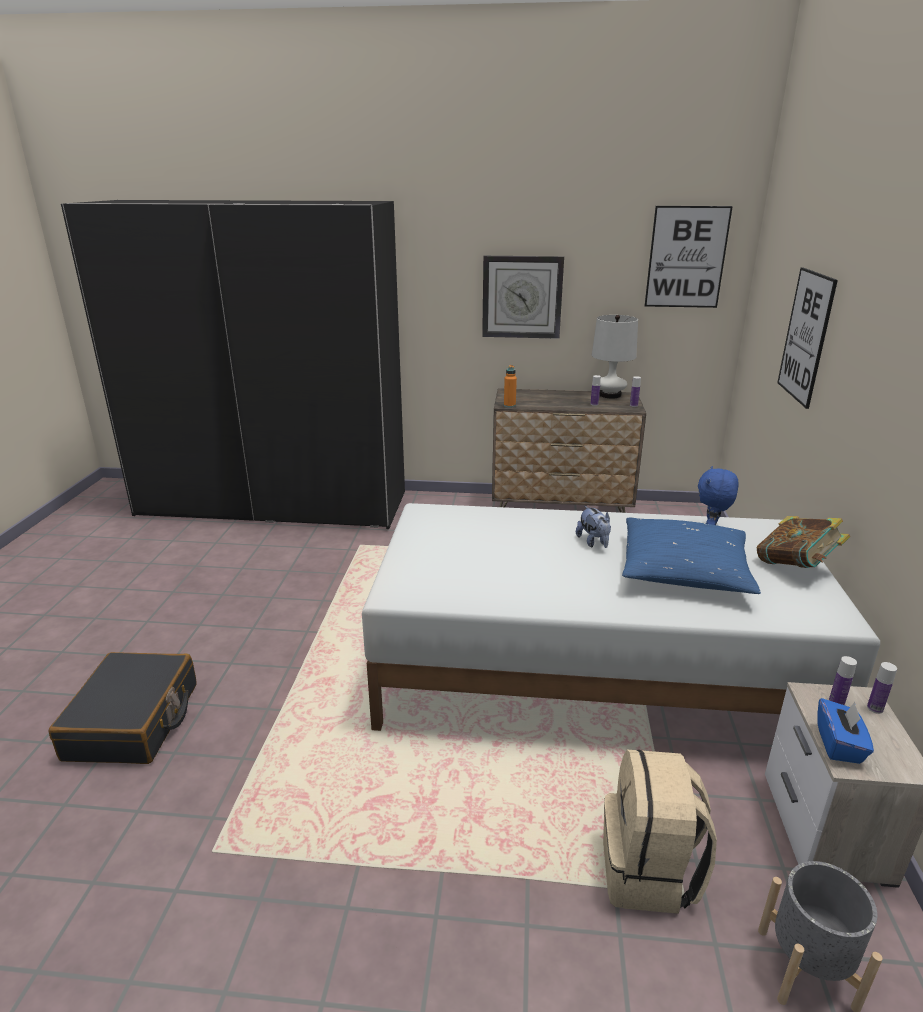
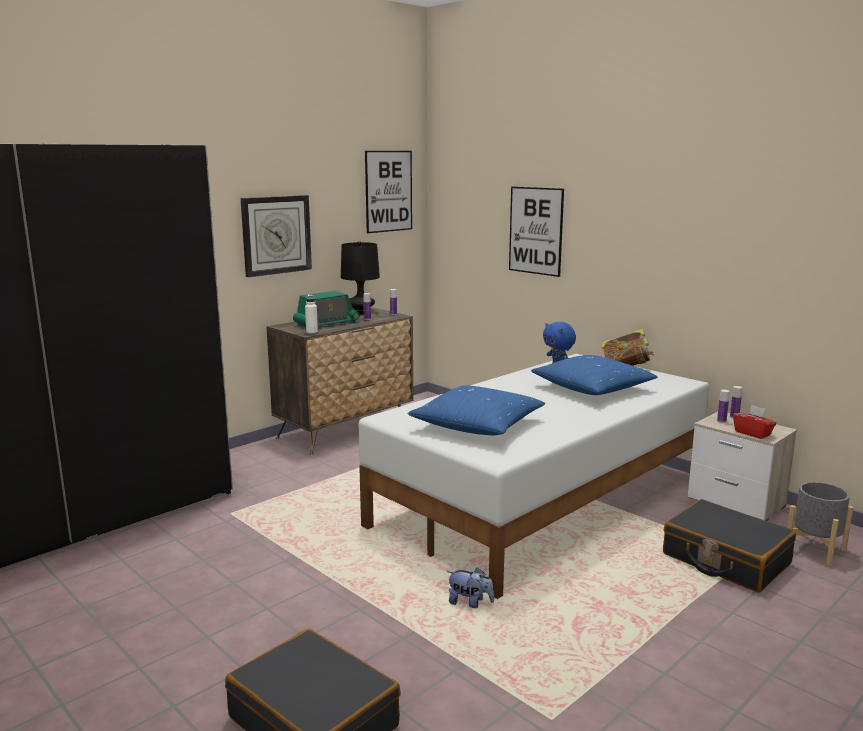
camera: 50 degrees left, 10 degrees down
orange bottle [504,365,517,408] -> white bottle [305,294,318,335]
plush toy [576,506,611,548] -> plush toy moved to [447,567,494,608]
white table lamp [592,315,638,398] -> black table lamp [341,241,380,315]
beige backpack [603,750,717,914] -> black suitcase [663,499,796,593]
blue tissue box [817,698,874,764] -> red tissue box [733,405,776,439]
none -> radio [293,291,360,327]
none -> blue pillow [408,385,545,435]

